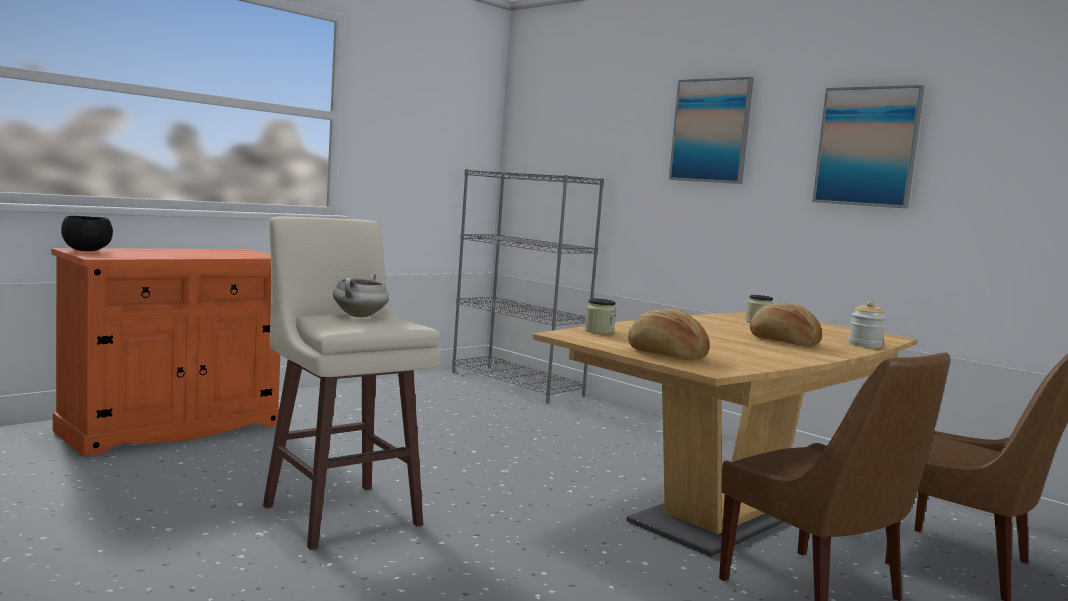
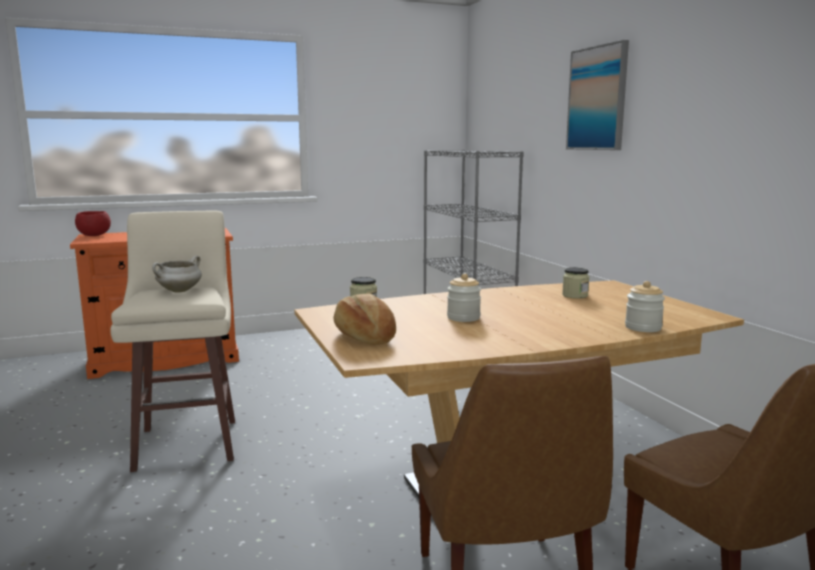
camera: 25 degrees right, 5 degrees up
black bowl [61,216,113,251] -> red bowl [75,211,111,236]
bread [750,303,822,346] -> none
picture [812,85,925,209] -> none
none -> jar [447,273,481,322]

